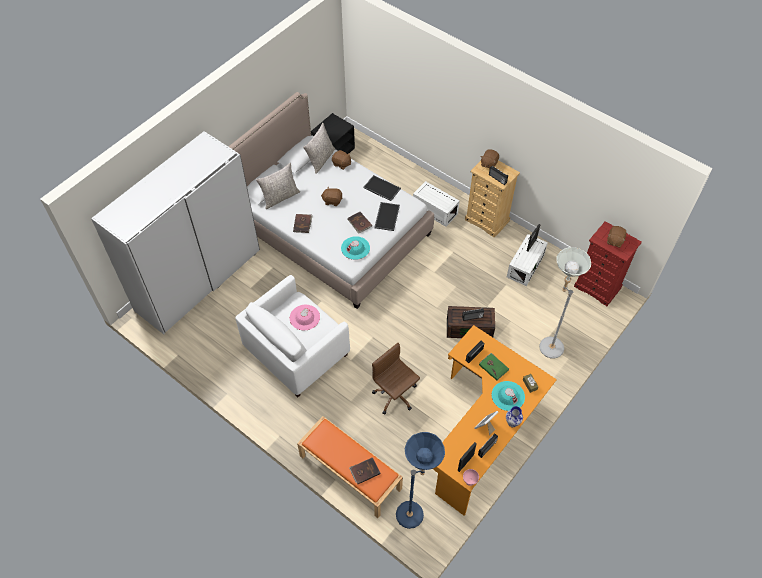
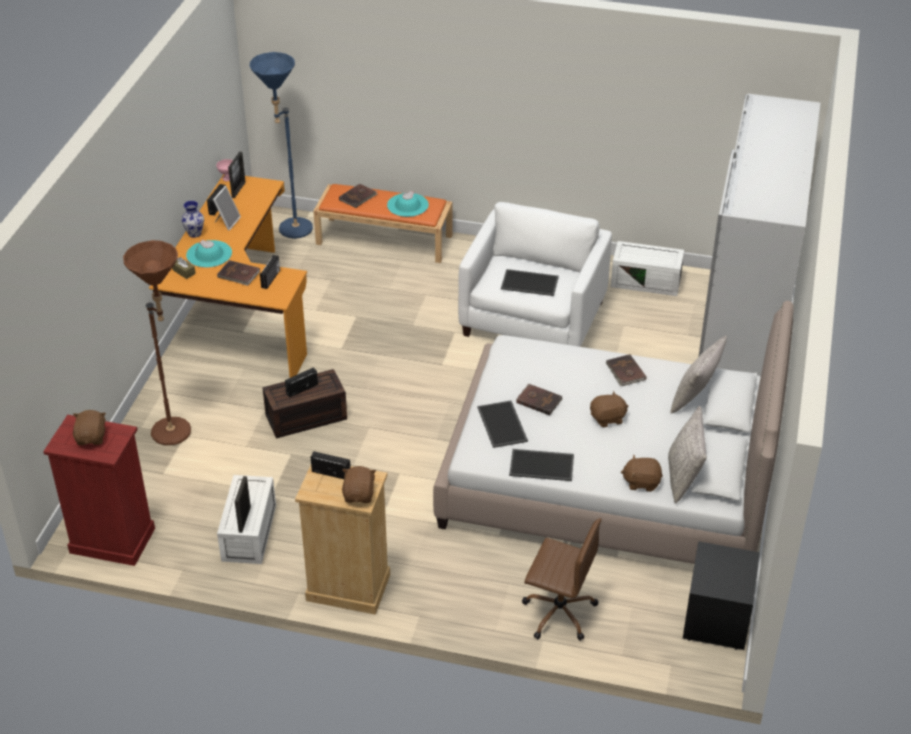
camera: 155 degrees right, 15 degrees down
pink hat [290,305,320,330] -> tray [501,269,559,296]
turquoise hat [341,236,370,260] -> turquoise hat moved to [387,191,429,217]
brown office chair [372,343,420,415] -> brown office chair moved to [522,518,602,641]
white storage box [413,181,460,227] -> white storage box moved to [611,241,684,296]
green book [479,353,509,380] -> brown book [217,260,260,286]
grey floor lamp [539,247,591,358] -> brown floor lamp [123,240,191,445]

